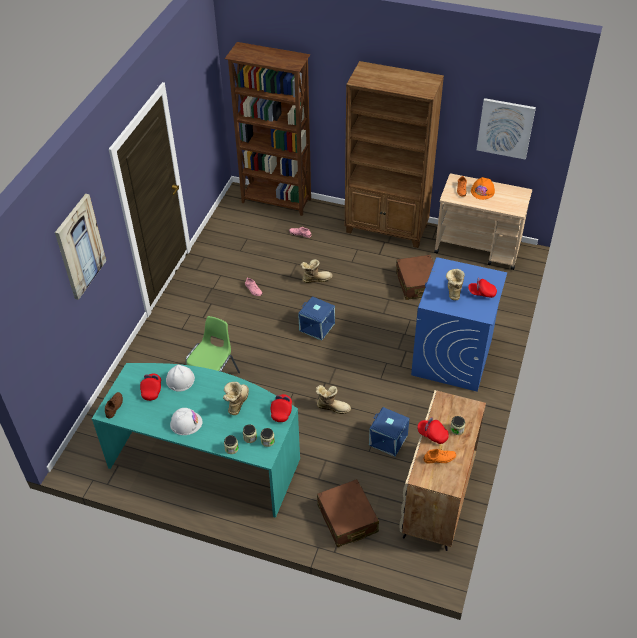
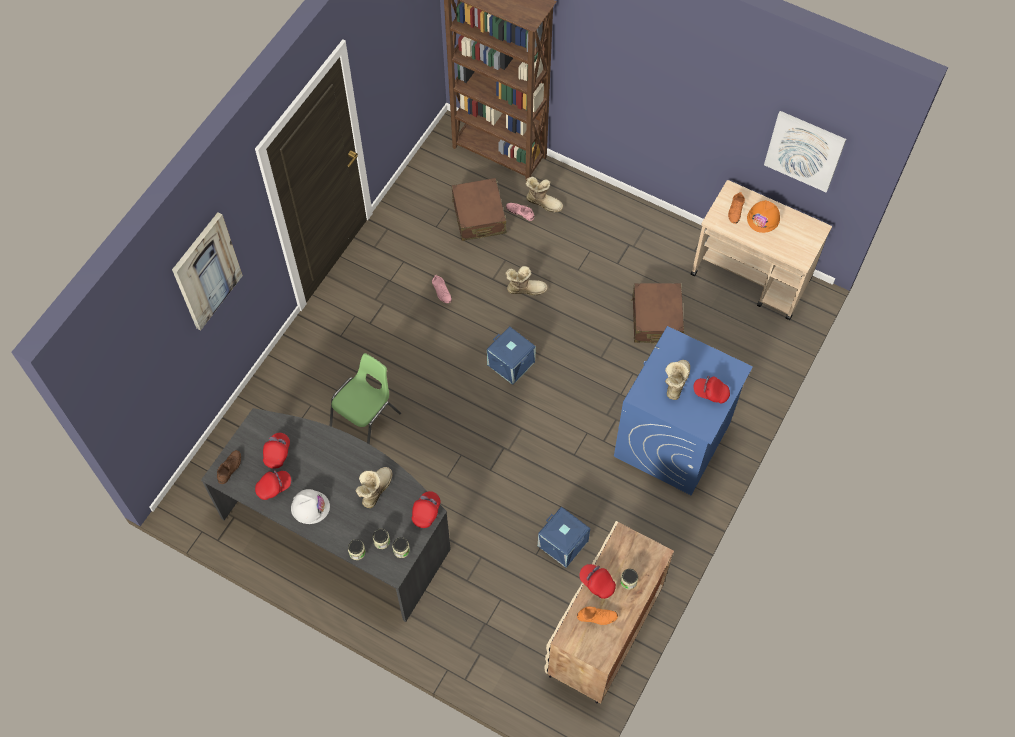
camera: 10 degrees right, 15 degrees up
turquoise desk [92,363,300,518] -> grey desk [201,408,451,622]
white hard hat [166,365,195,392] -> none
boot [316,385,351,414] -> boot moved to [526,177,563,212]
brown suitcase [317,479,379,547] -> brown suitcase moved to [451,178,506,241]
brown bookcase [345,61,444,248] -> none
none -> red cap [255,470,291,500]

